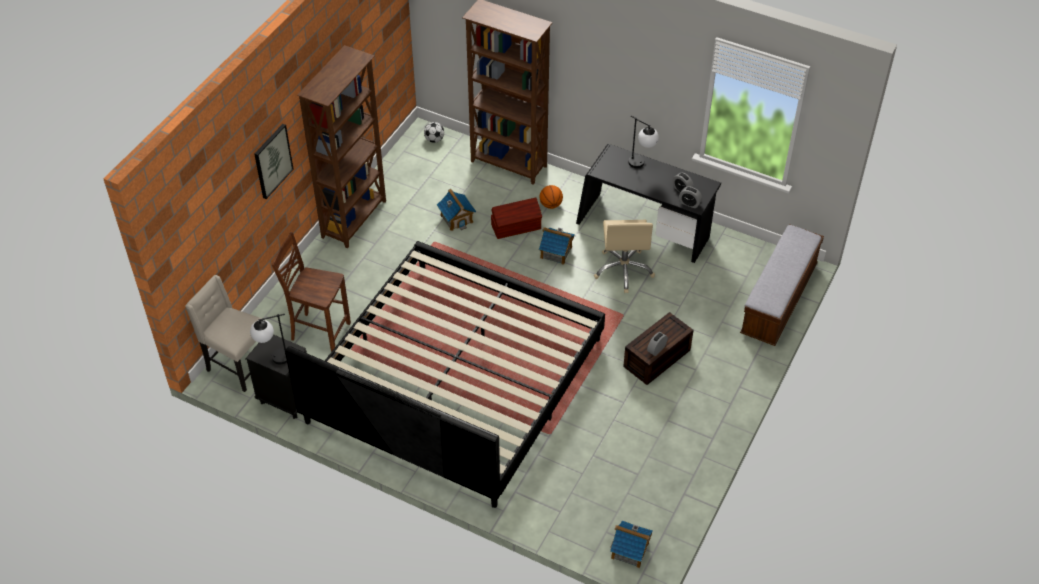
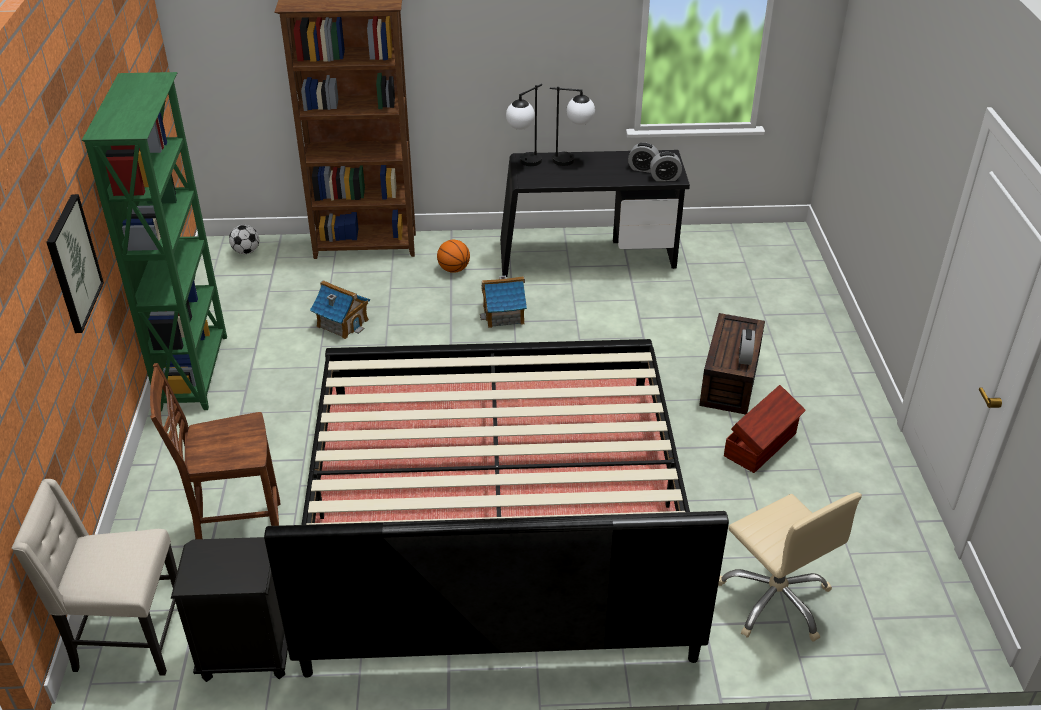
camera: 30 degrees left, 10 degrees down
table lamp [250,314,287,364] -> table lamp moved to [506,84,542,166]
brown bookcase [297,45,386,248] -> green bookcase [82,72,227,412]
brown storage box [491,198,542,239] -> brown storage box moved to [724,385,806,473]
beige office chair [594,220,655,293] -> beige office chair moved to [718,492,862,642]
toy house [610,520,653,568] -> none
bench [740,224,824,346] -> none

